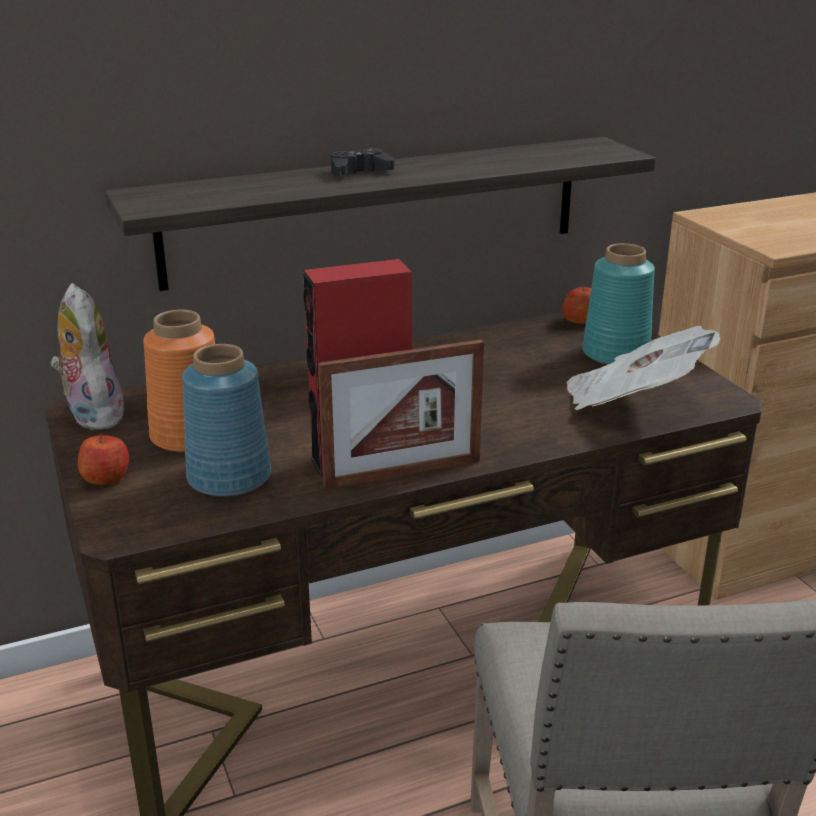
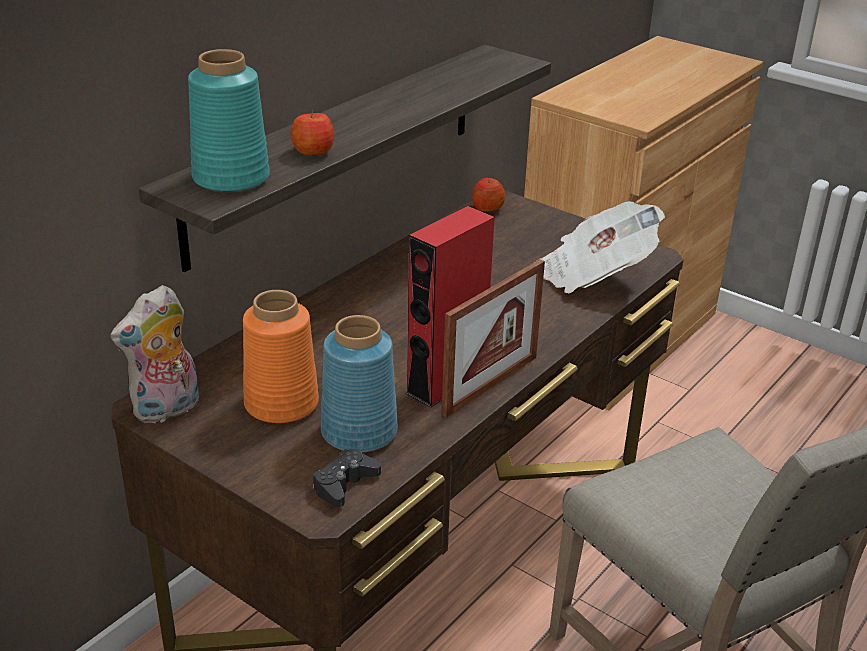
camera: 30 degrees left, 5 degrees up
plush toy [51,283,124,430] -> plush toy turned 75 degrees counterclockwise [110,285,199,423]
apple [78,434,129,485] -> apple moved to [291,109,334,156]
black game controller [331,148,394,176] -> black game controller moved to [313,449,381,507]
turquoise vase [582,243,655,365] -> turquoise vase moved to [188,49,270,193]

